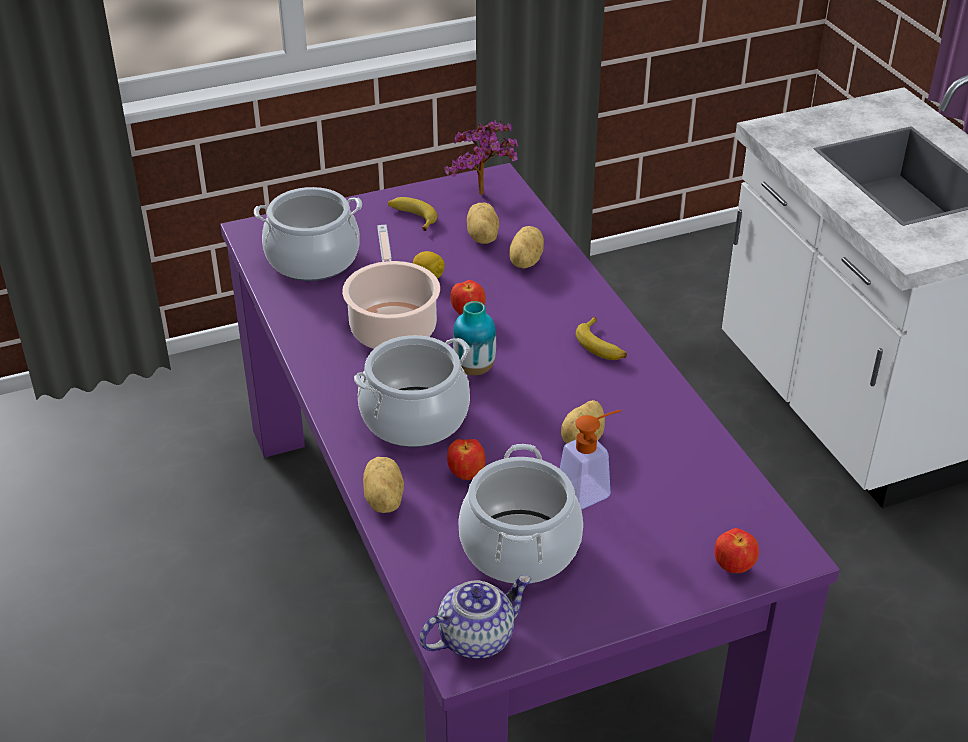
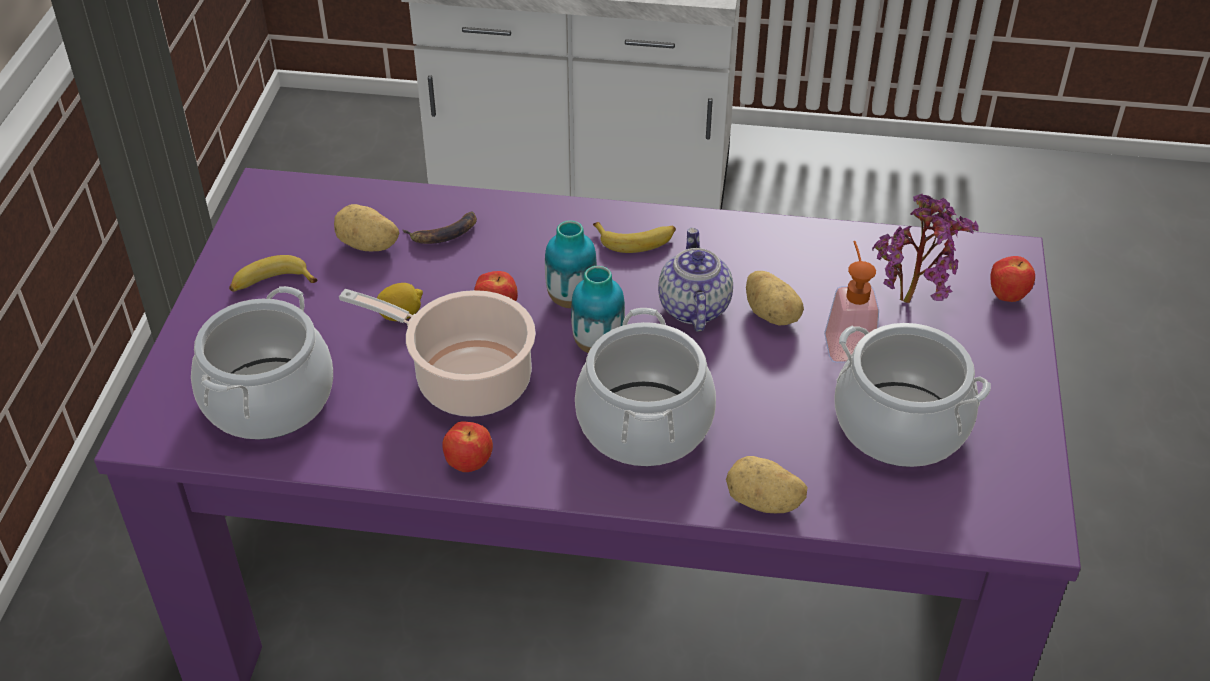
camera: 60 degrees left, 5 degrees up
teapot [419,575,532,659] -> teapot moved to [658,228,733,332]
potted plant [444,120,519,195] -> potted plant moved to [872,194,979,303]
apple [447,439,486,480] -> apple moved to [442,422,493,472]
potato [509,226,544,269] -> banana [402,211,477,244]
none -> vase [545,221,597,308]

